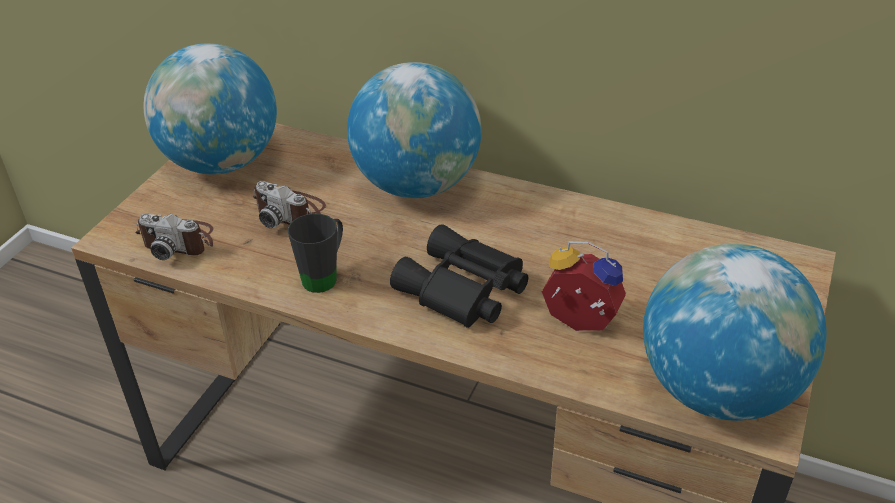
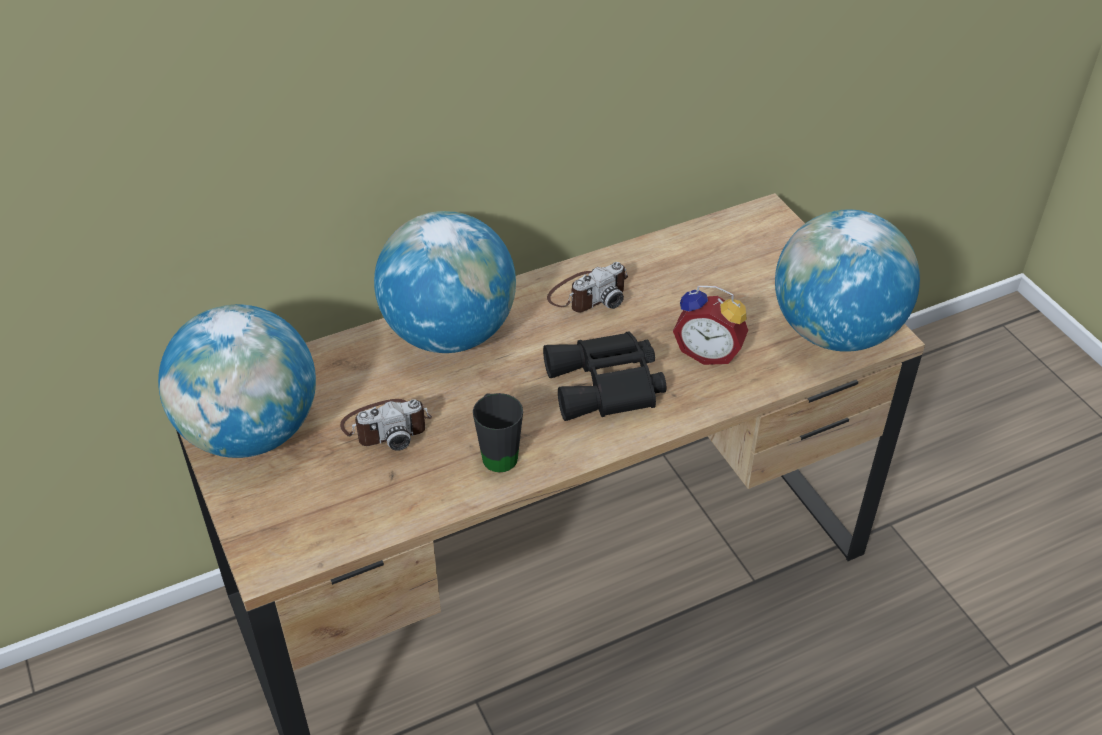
camera: 50 degrees left, 5 degrees up
camera [135,213,213,260] -> camera moved to [547,262,628,312]
alarm clock [542,241,626,331] -> alarm clock turned 135 degrees counterclockwise [673,286,748,365]

